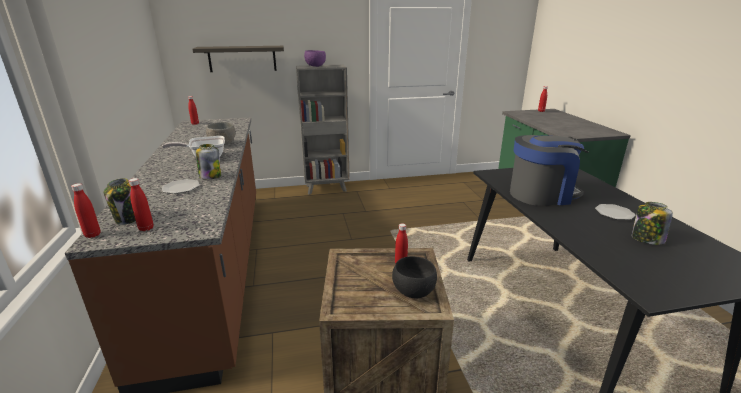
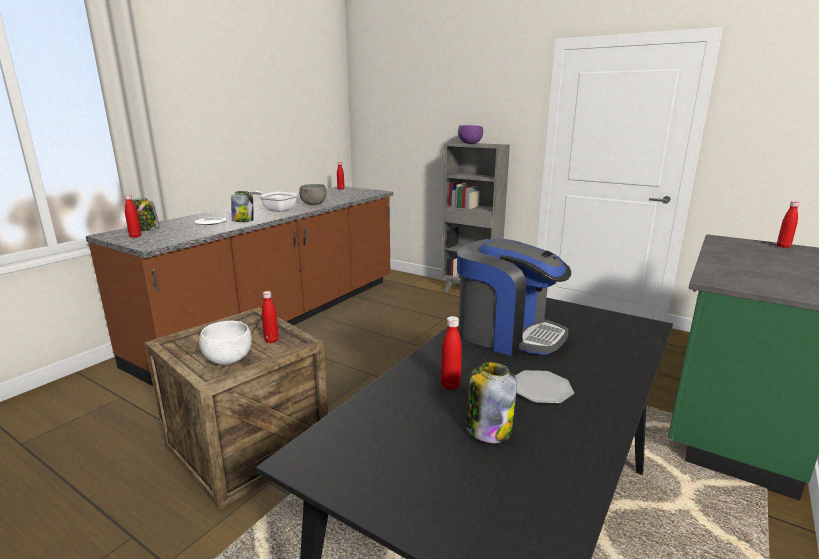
camera: 45 degrees right, 5 degrees down
red bottle [71,183,100,238] -> red bottle moved to [441,316,462,390]
shelf [193,46,284,72] -> none
black bowl [392,256,437,298] -> white bowl [199,321,252,365]

